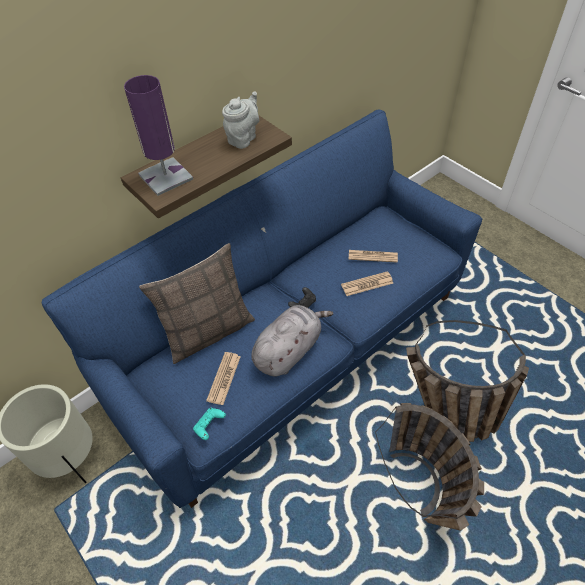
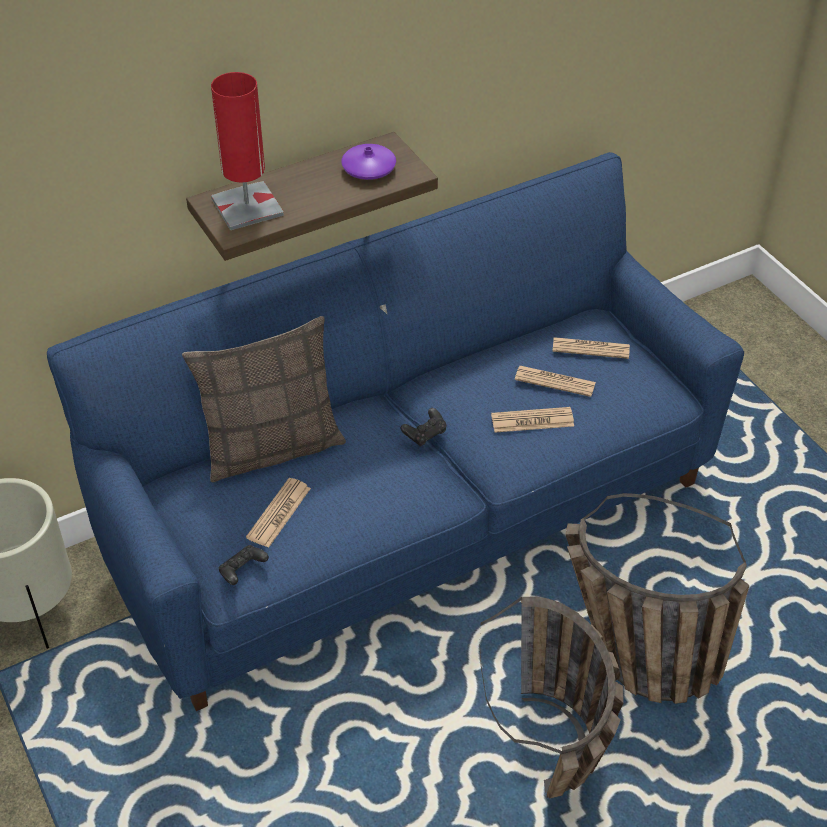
camera: 10 degrees right, 5 degrees down
purple table lamp [124,75,193,196] -> red table lamp [211,72,284,230]
turquoise game controller [193,408,226,440] -> black game controller [219,545,269,585]
grey teapot [222,91,259,149] -> purple vase [341,144,396,180]
grey plush toy [251,305,334,377] -> none
none -> newspaper [552,337,630,359]

